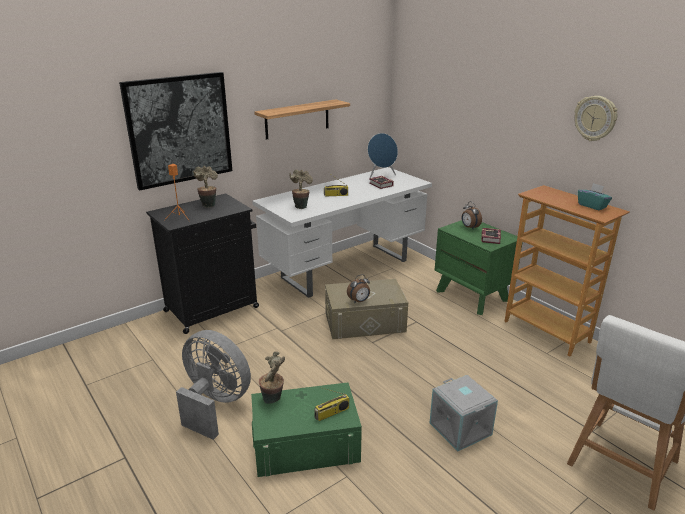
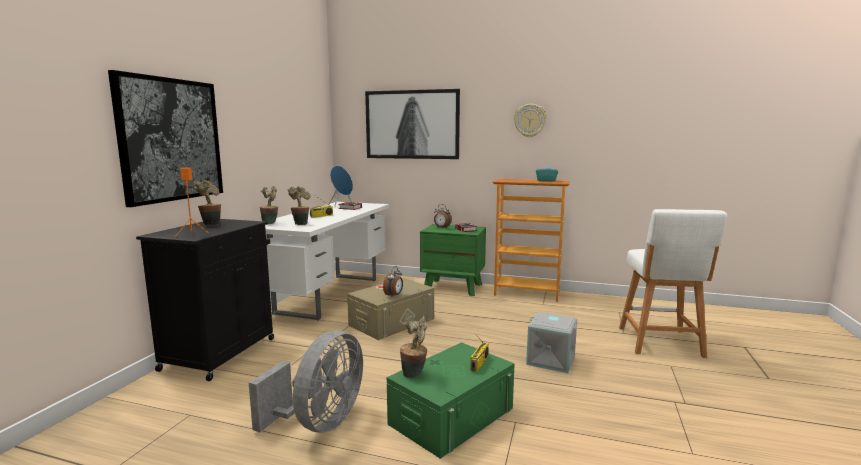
camera: 35 degrees left, 15 degrees down
grey fan [176,330,251,440] -> grey fan turned 120 degrees clockwise [249,330,363,433]
shelf [254,99,350,140] -> none
none -> potted plant [260,186,278,225]
none -> picture [365,89,460,159]

